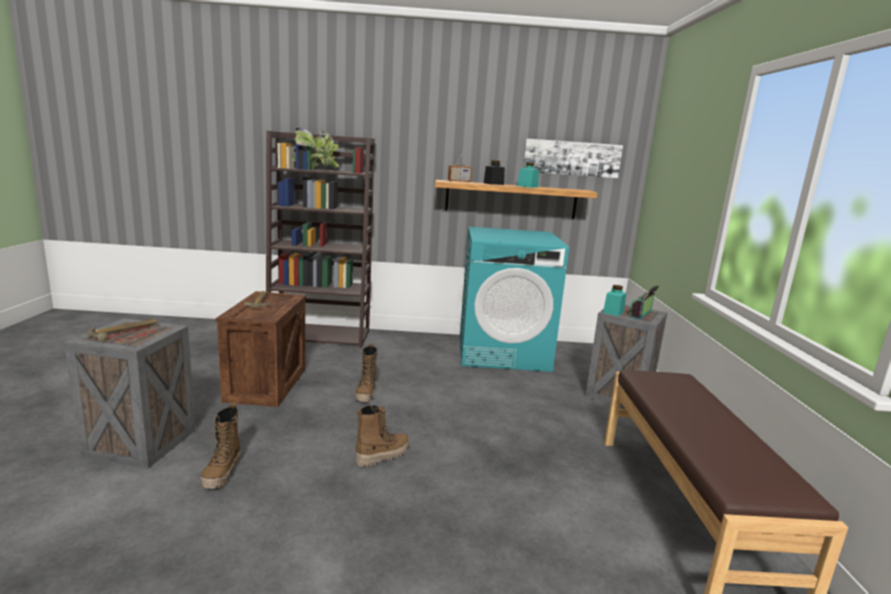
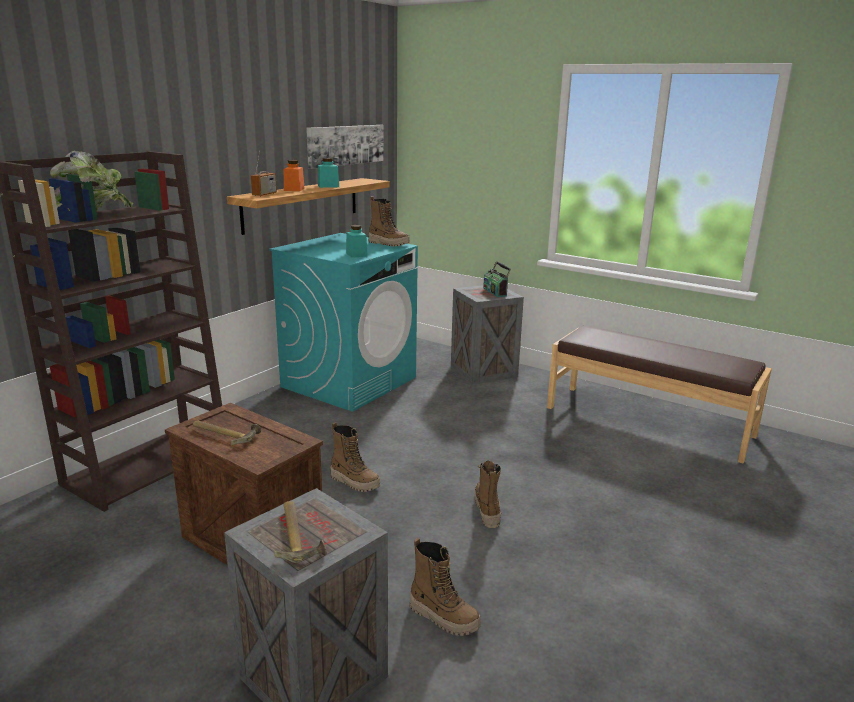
camera: 55 degrees left, 5 degrees up
black jar [484,160,505,185] -> orange jar [284,160,305,191]
turquoise jar [603,285,626,316] -> turquoise jar moved to [346,225,368,258]
none -> boot [369,196,410,246]

